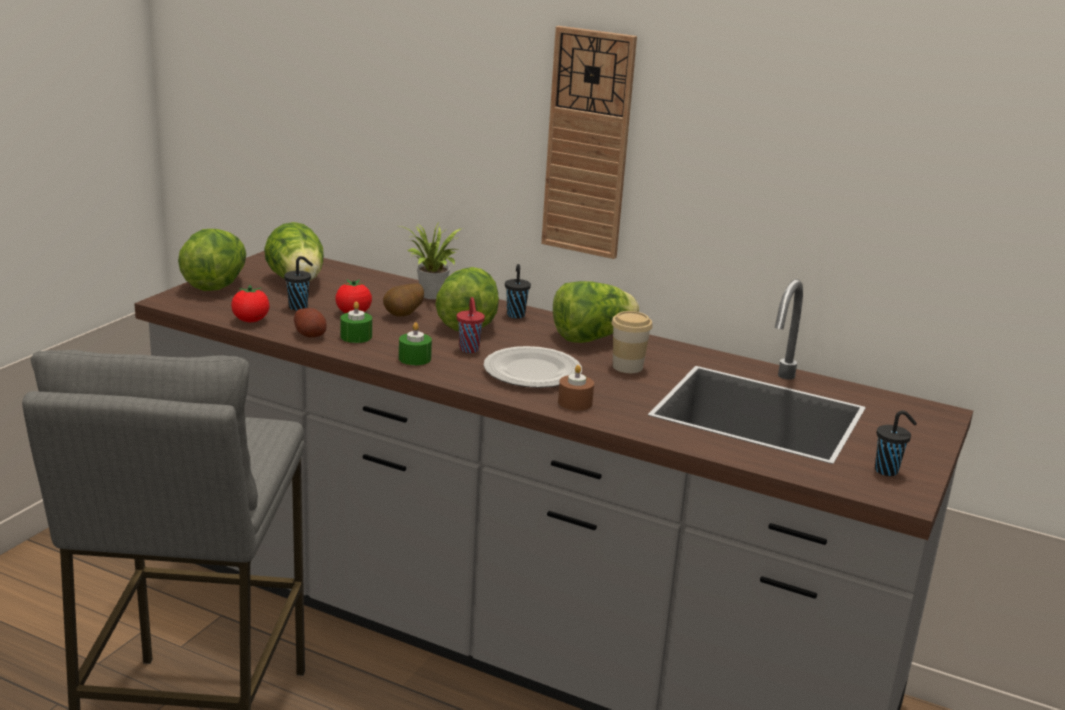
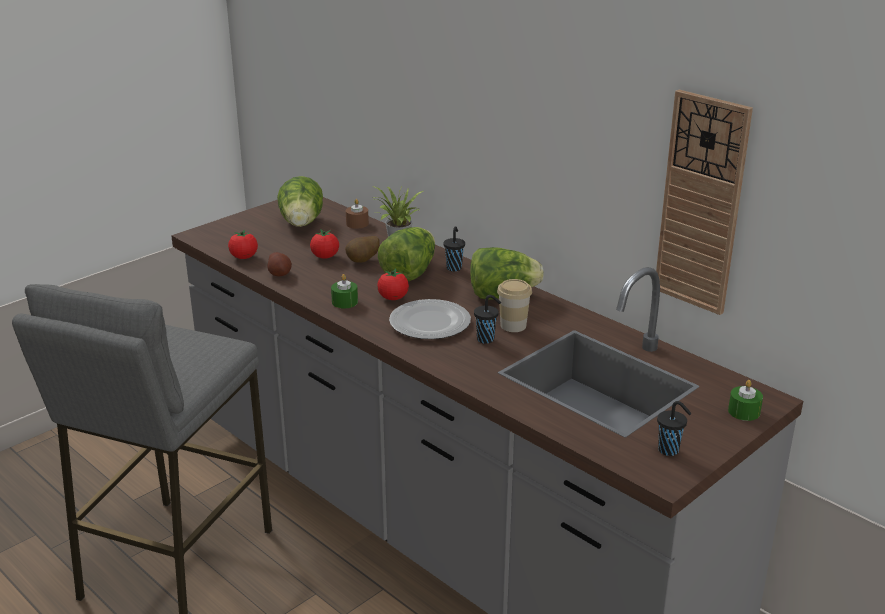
camera: 20 degrees right, 5 degrees up
lettuce [178,229,246,291] -> none
black cup [284,256,313,311] -> black cup moved to [474,295,501,344]
green candle [340,301,372,343] -> green candle moved to [728,380,763,421]
red cup [457,297,485,353] -> tomato [377,268,409,300]
wall clock [541,26,637,259] -> wall clock moved to [656,90,753,315]
brown candle [558,365,594,410] -> brown candle moved to [346,199,369,229]

